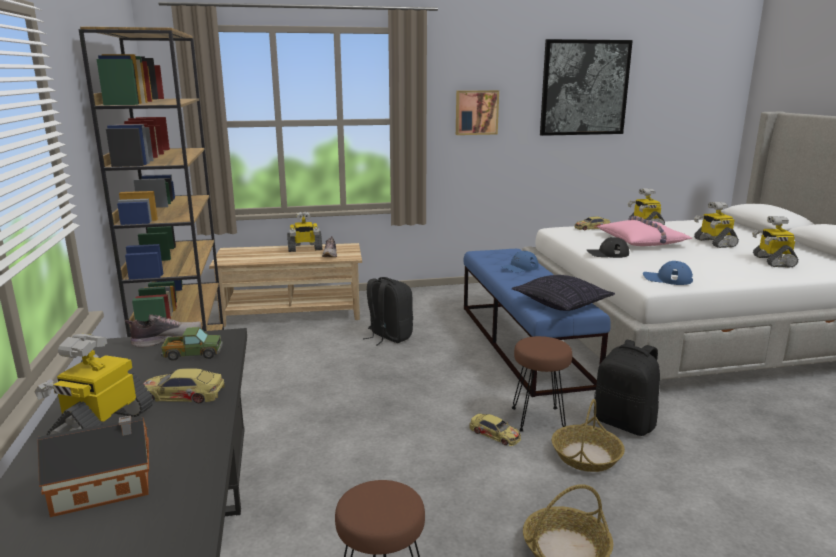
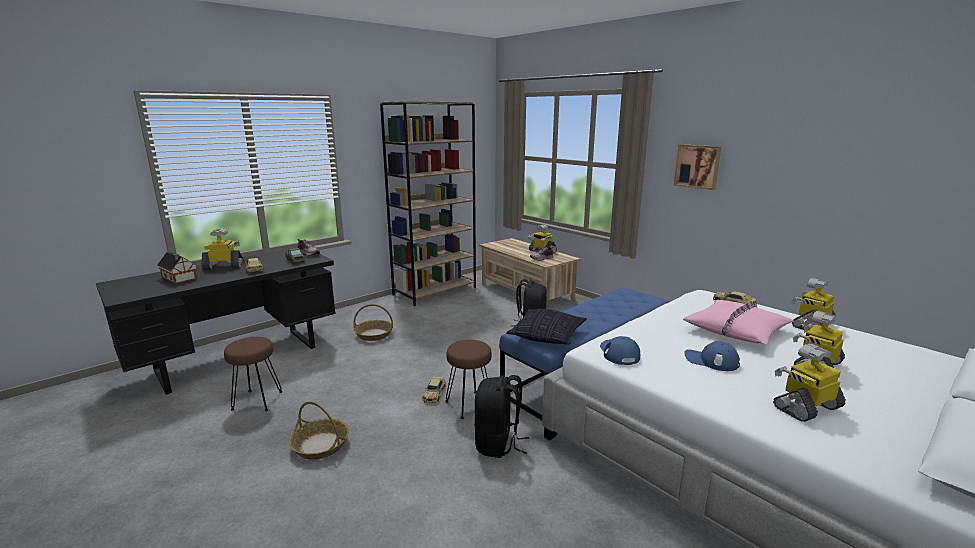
camera: 60 degrees right, 0 degrees up
blue cap [501,251,539,273] -> blue cap moved to [684,341,740,371]
picture [540,39,633,136] -> none
basket [552,399,625,472] -> basket moved to [353,304,393,341]
black cap [587,237,629,258] -> none

